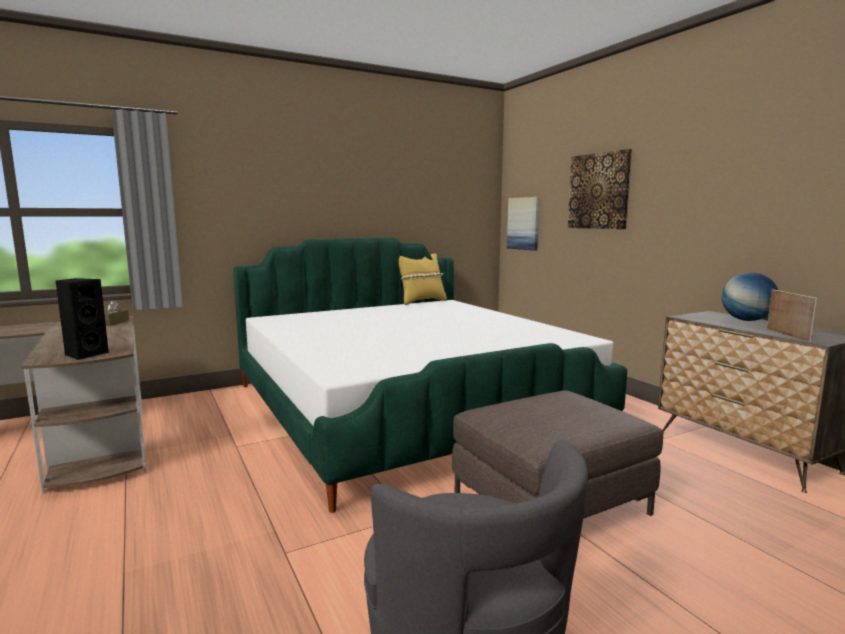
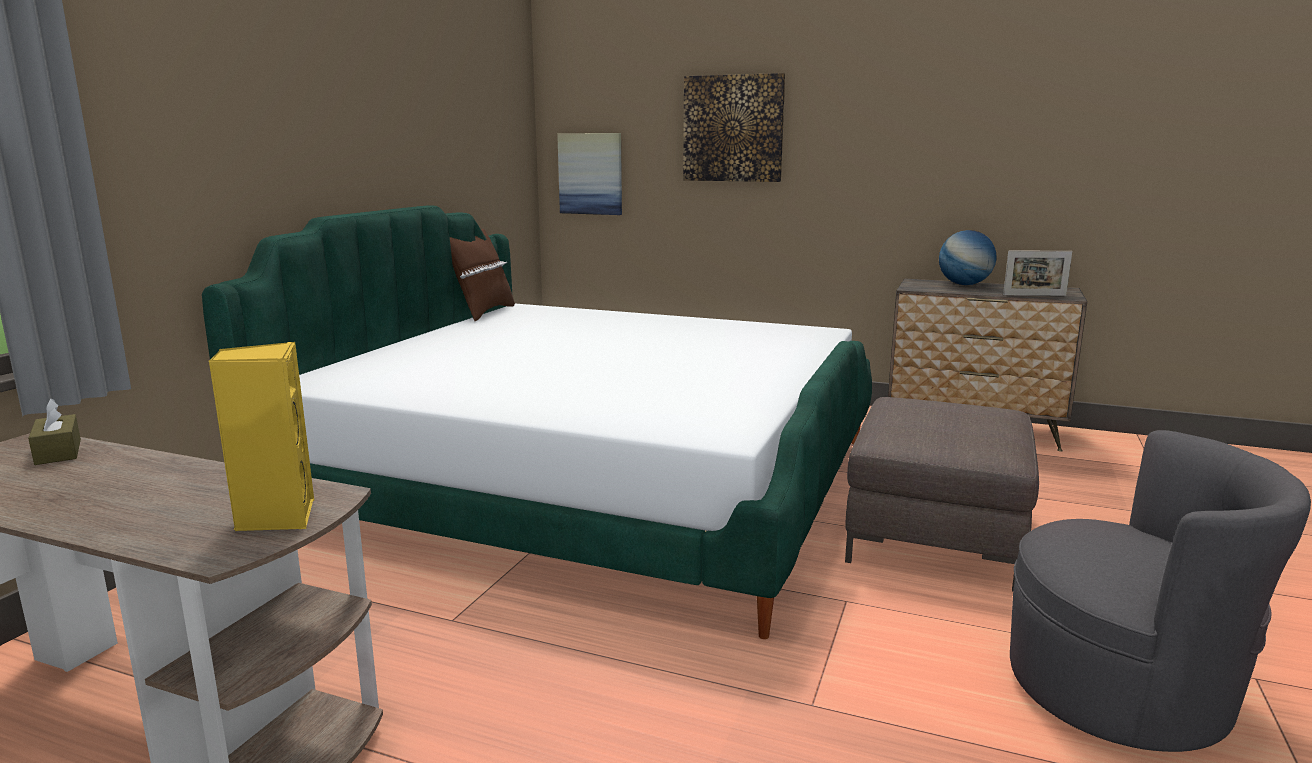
camera: 40 degrees left, 5 degrees up
black speaker [55,278,109,360] -> yellow speaker [208,342,314,532]
yellow pillow [399,253,447,305] -> brown pillow [450,229,515,321]
picture frame [767,289,817,342] -> picture frame turned 135 degrees clockwise [1003,250,1072,296]

